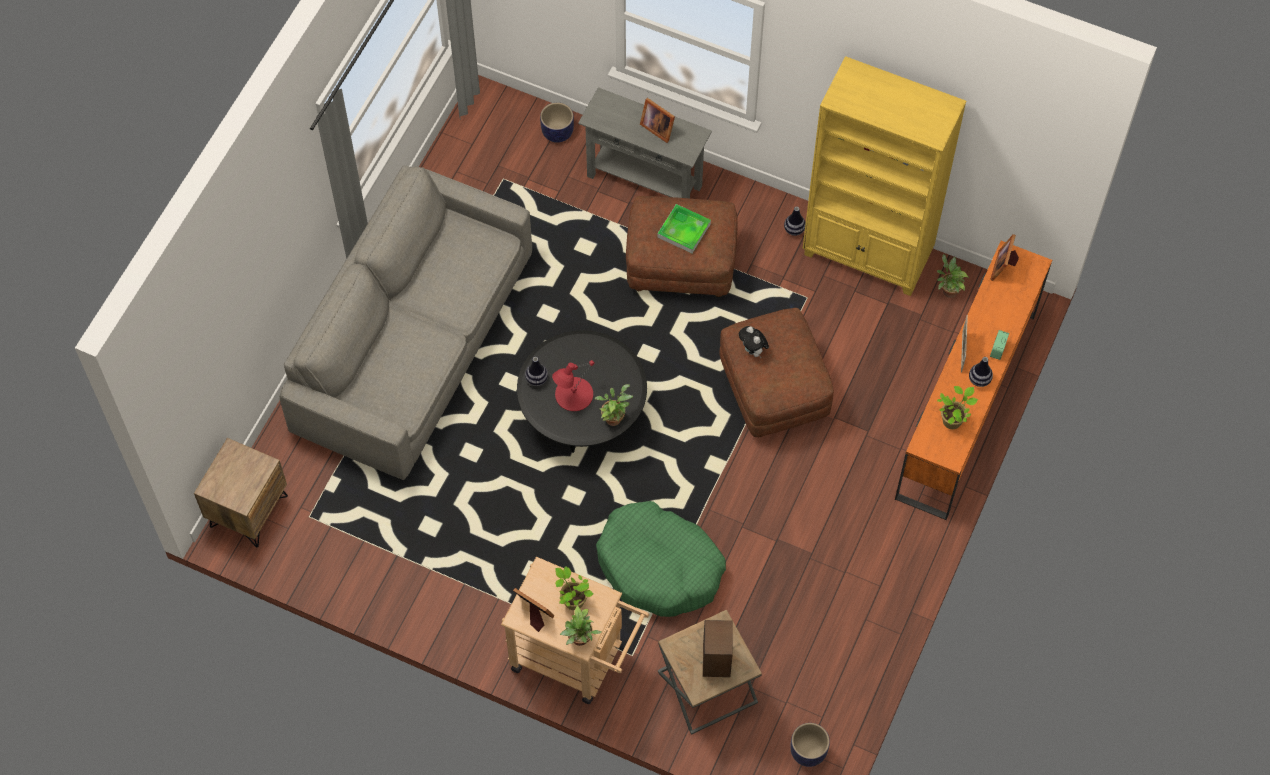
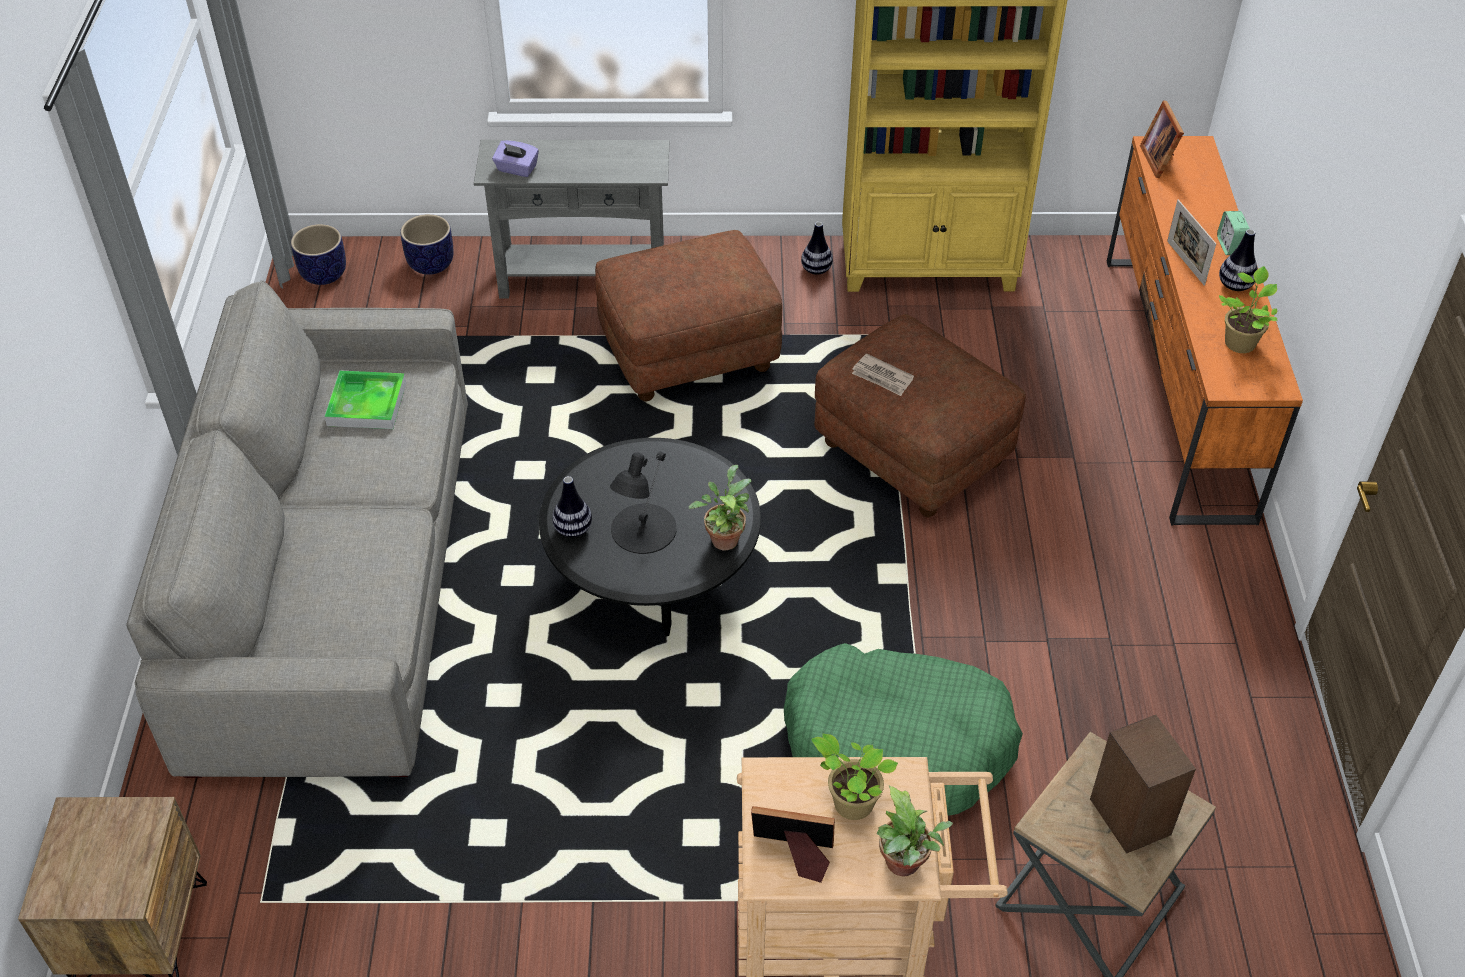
camera: 25 degrees left, 15 degrees down
red table lamp [552,360,595,411] -> black table lamp [610,451,677,554]
picture frame [640,98,675,143] -> none
tray [657,204,711,253] -> tray moved to [324,370,406,429]
plush toy [739,326,769,358] -> newspaper [852,354,914,396]
planter [790,723,830,767] -> planter moved to [291,224,346,285]
potted plant [937,254,969,298] -> none
none -> purple tissue box [492,140,539,177]

